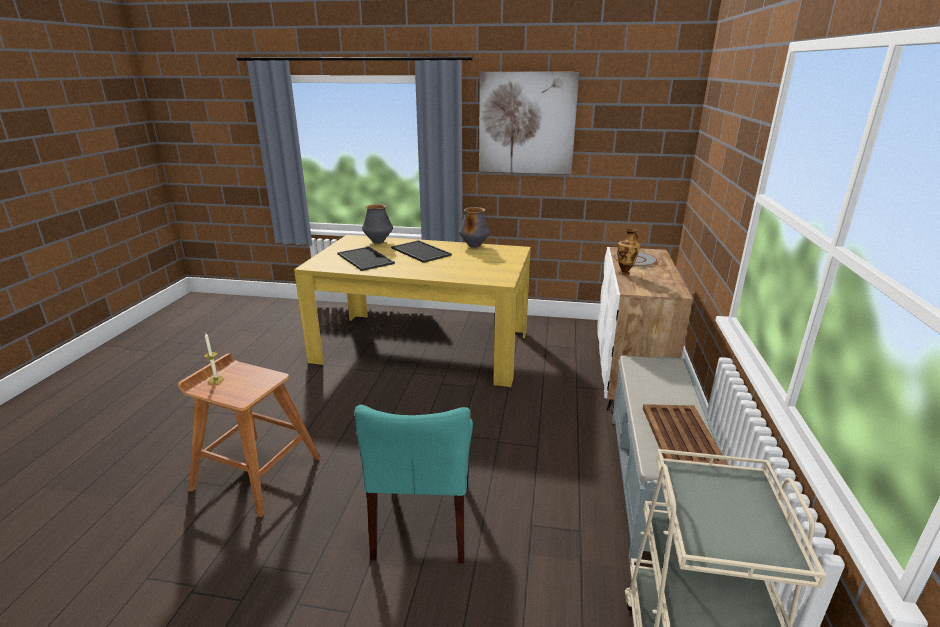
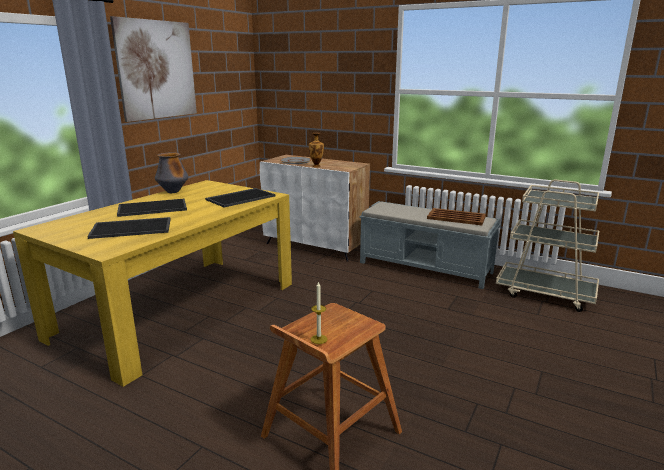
camera: 70 degrees left, 5 degrees down
turquoise chair [355,405,473,564] -> none
vase [362,204,393,244] -> none
none -> tray [205,188,276,207]

